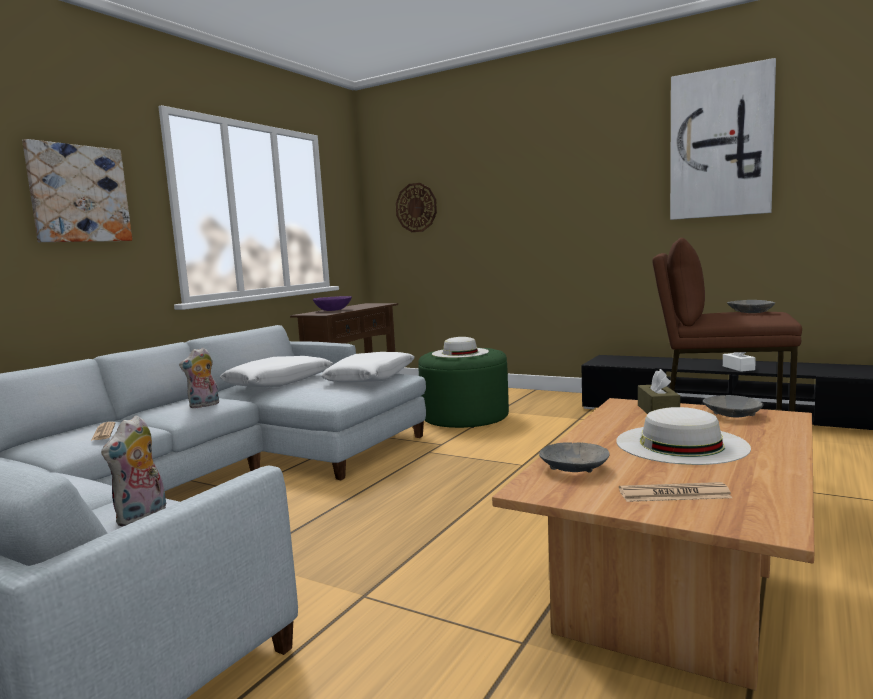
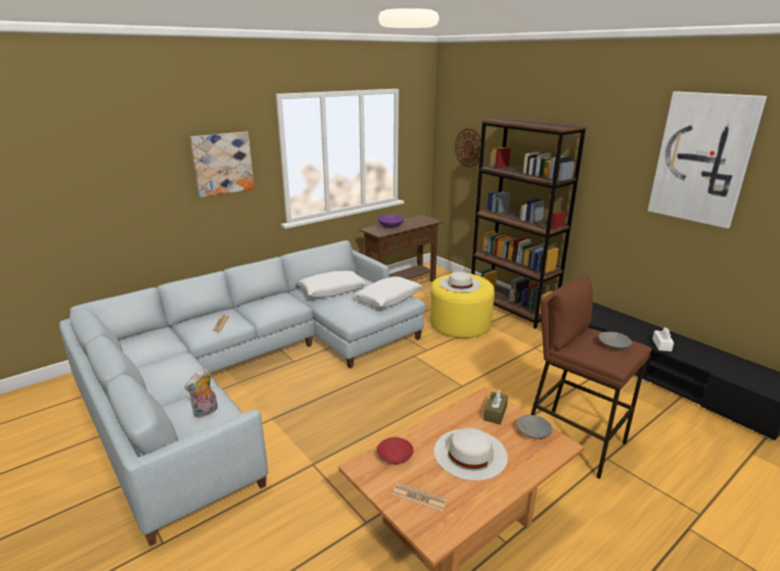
camera: 20 degrees right, 15 degrees up
plush toy [179,348,219,408] -> none
green ottoman [418,347,509,428] -> yellow ottoman [430,273,495,338]
grey bowl [539,442,610,473] -> red bowl [377,437,413,465]
none -> brown bookcase [471,117,587,329]

